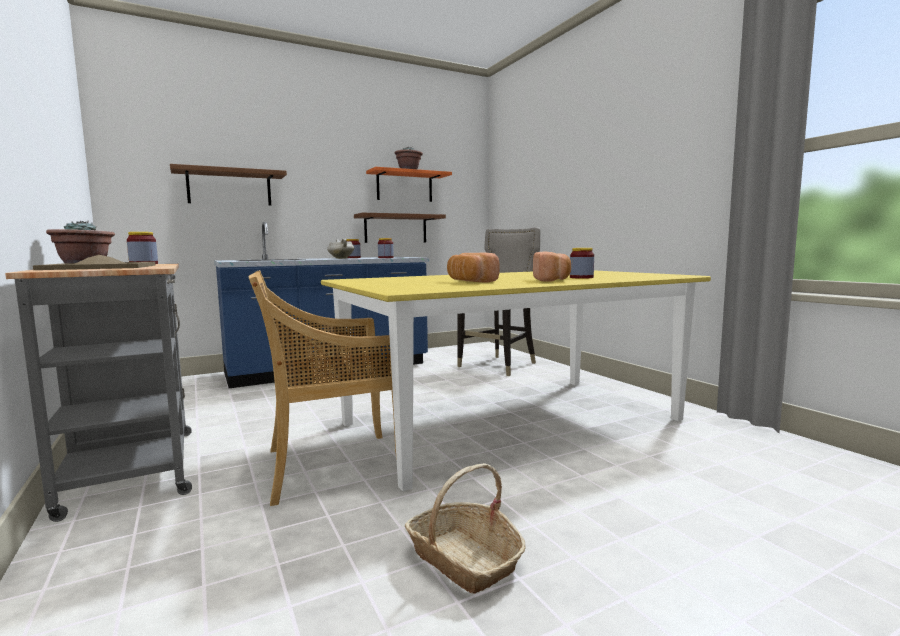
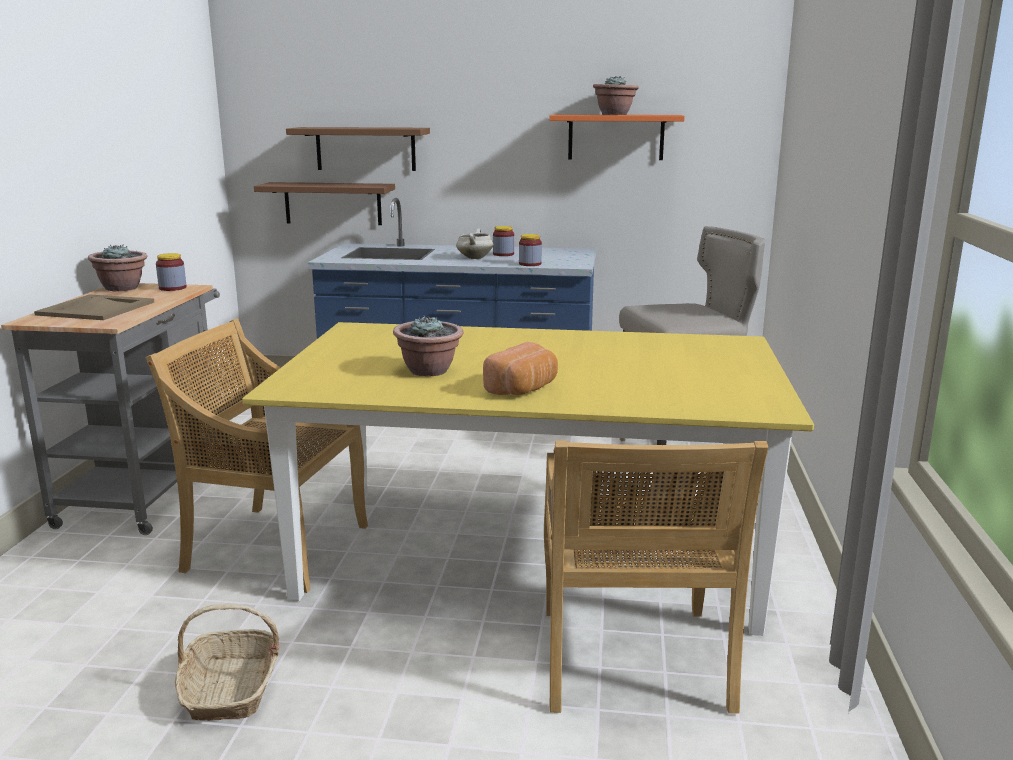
camera: 35 degrees right, 10 degrees up
brown shelf [354,213,446,243] -> brown shelf moved to [254,182,395,225]
bread [447,252,500,282] -> potted plant [393,316,464,377]
jar [570,248,594,279] -> none
none -> beige chair [544,440,768,714]

